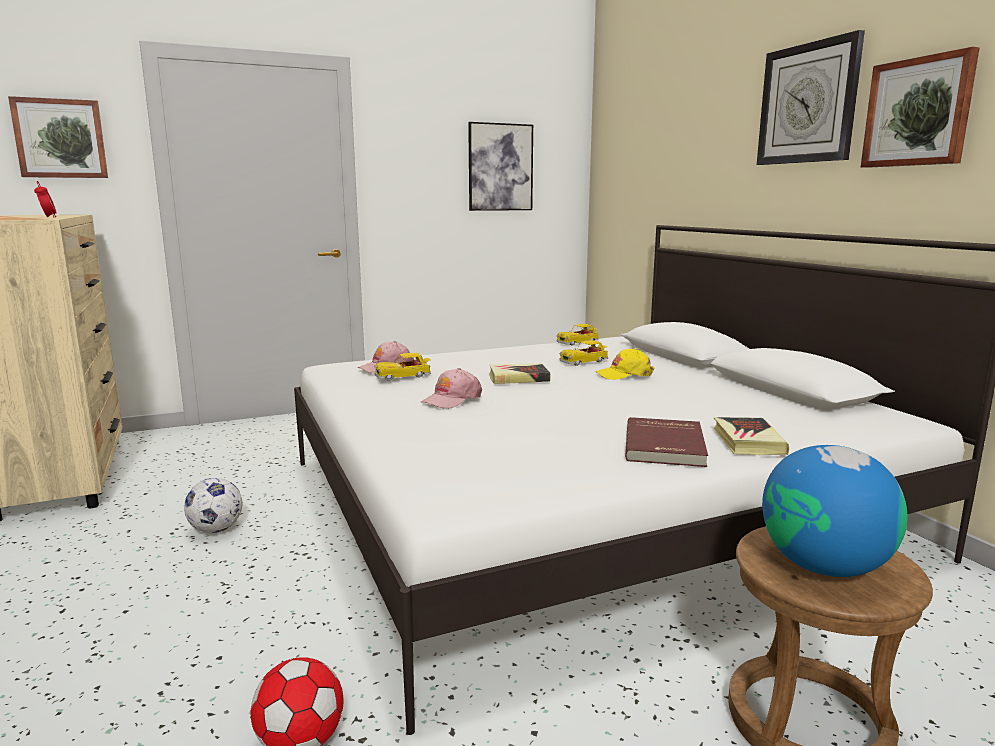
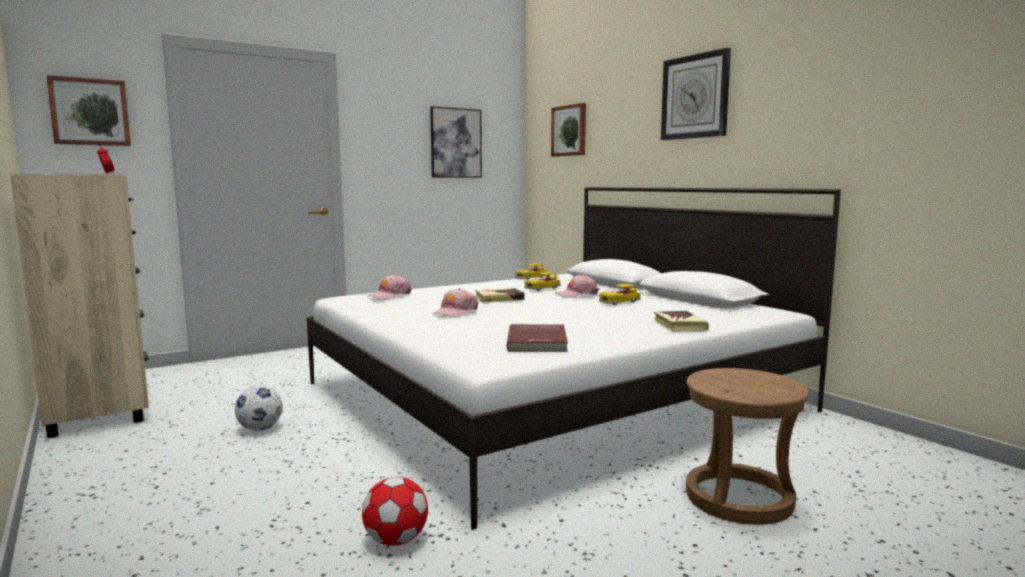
camera: 10 degrees left, 5 degrees down
toy car [374,353,431,381] -> toy car moved to [599,284,641,305]
yellow cap [595,348,655,380] -> pink cap [555,274,599,298]
red book [625,417,708,467] -> red book moved to [507,324,568,352]
globe [762,445,908,577] -> none
picture [861,47,979,168] -> picture moved to [551,103,586,157]

